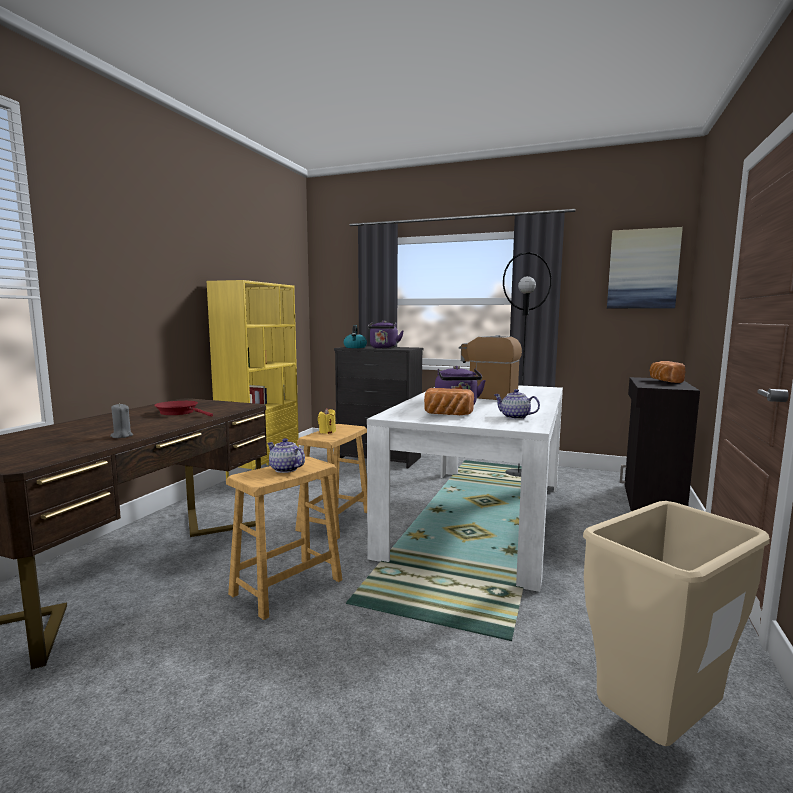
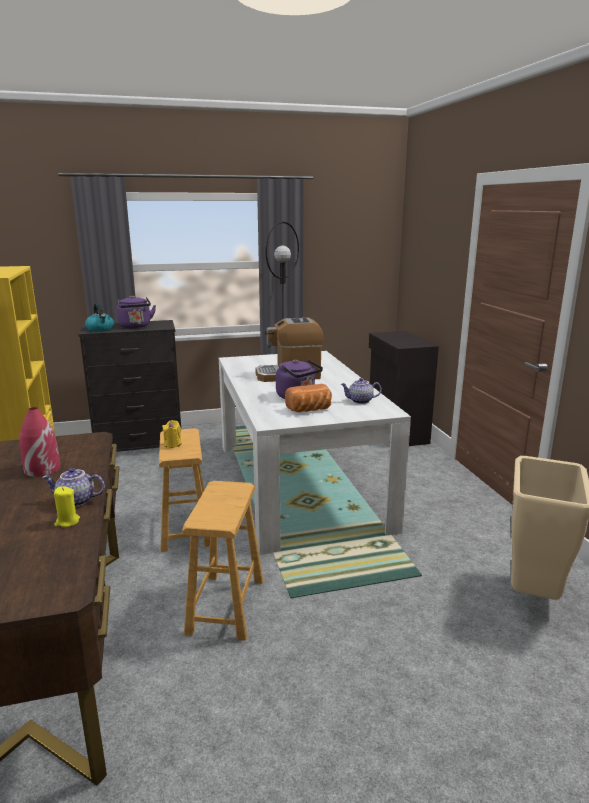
camera: 35 degrees left, 10 degrees up
grey candle [110,403,133,438] -> yellow candle [54,487,80,527]
red frying pan [154,401,213,417] -> red vase [20,407,61,477]
teapot [267,438,305,473] -> teapot moved to [42,468,105,507]
picture [607,227,683,308] -> none
bread [650,361,685,383] -> none

